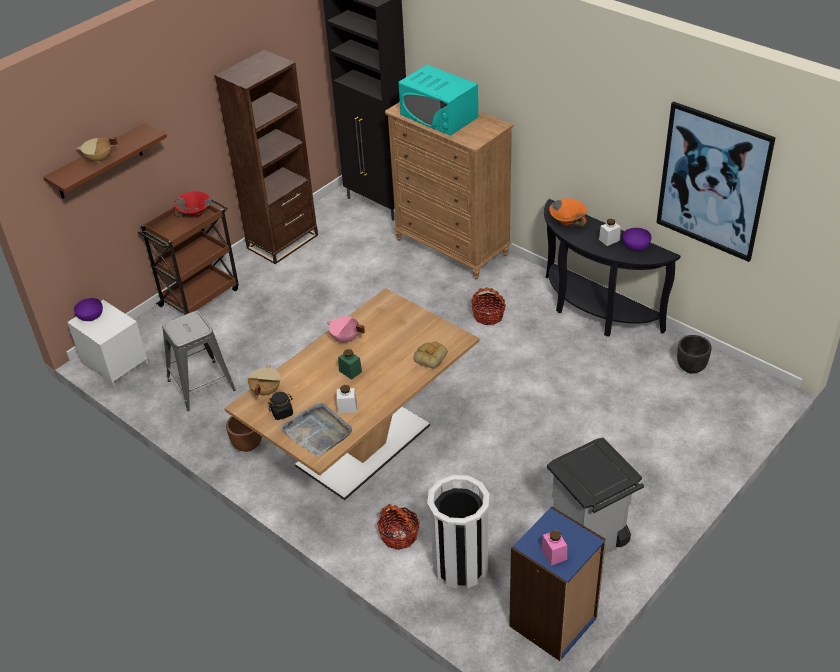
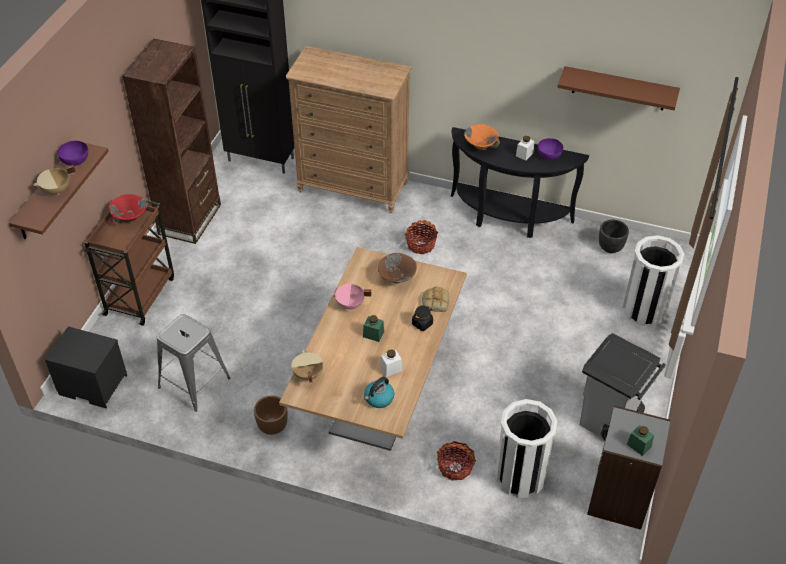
camera: 25 degrees left, 5 degrees up
white nightstand [67,300,148,386] -> black nightstand [45,326,127,409]
purple bowl [74,298,103,321] -> purple bowl moved to [57,141,88,166]
black jar [269,392,293,420] -> black jar moved to [412,306,433,331]
grey tray [280,403,352,456] -> kettle [364,377,394,408]
turquoise microwave [398,65,478,136] -> none
blue bookcase [509,506,606,661] -> grey bookcase [587,405,671,530]
pink jar [541,530,567,566] -> green jar [627,425,654,456]
picture [656,101,776,262] -> brown shelf [557,66,680,110]
none -> brown bowl [378,253,417,283]
none -> white trash can [622,235,684,326]

